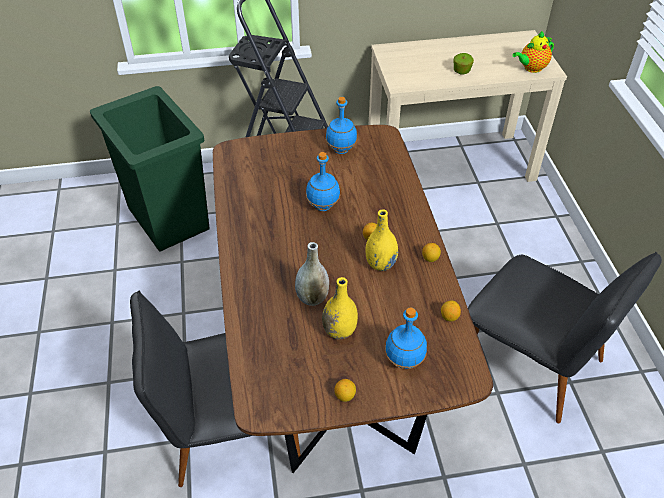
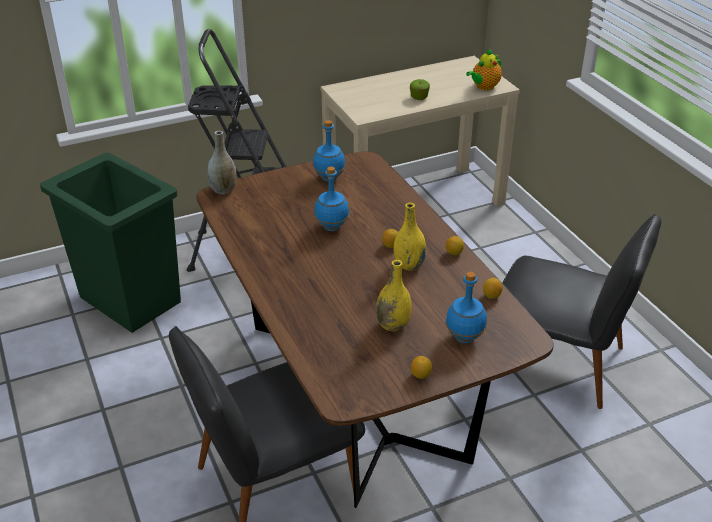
camera: 15 degrees left, 10 degrees down
grey vase [295,242,329,306] -> grey vase moved to [207,131,237,194]

